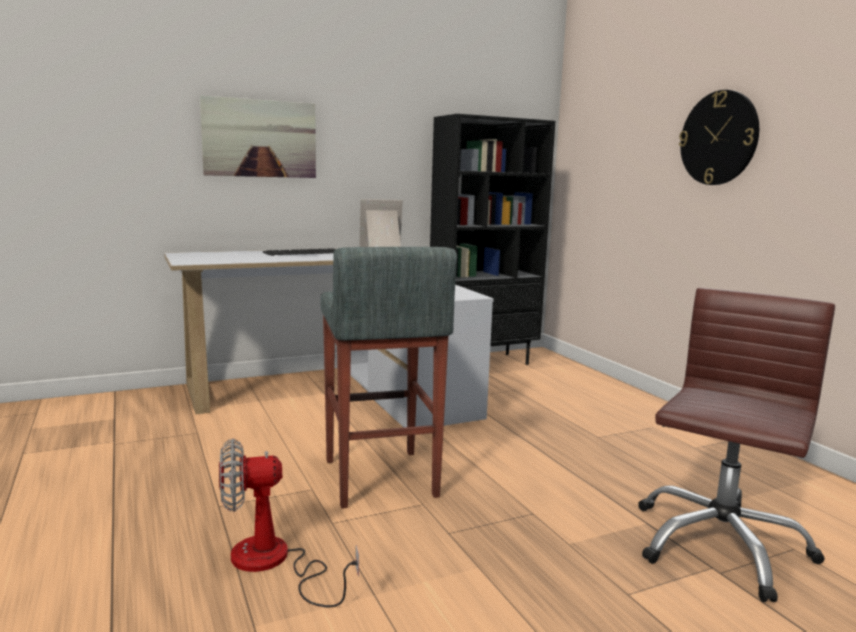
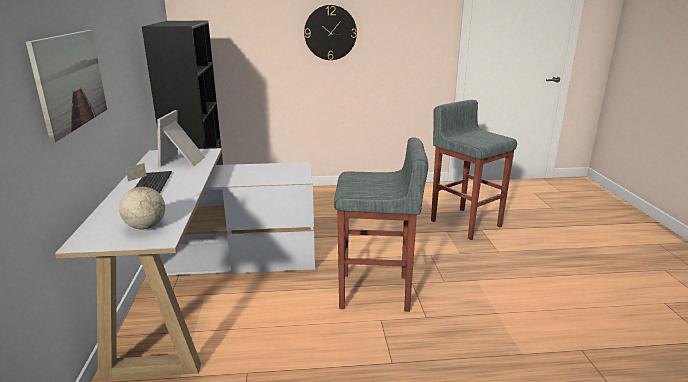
camera: 70 degrees left, 10 degrees up
fan [219,438,359,608] -> none
brown office chair [638,288,835,602] -> grey stool [431,100,517,240]
none -> globe [119,163,165,230]

